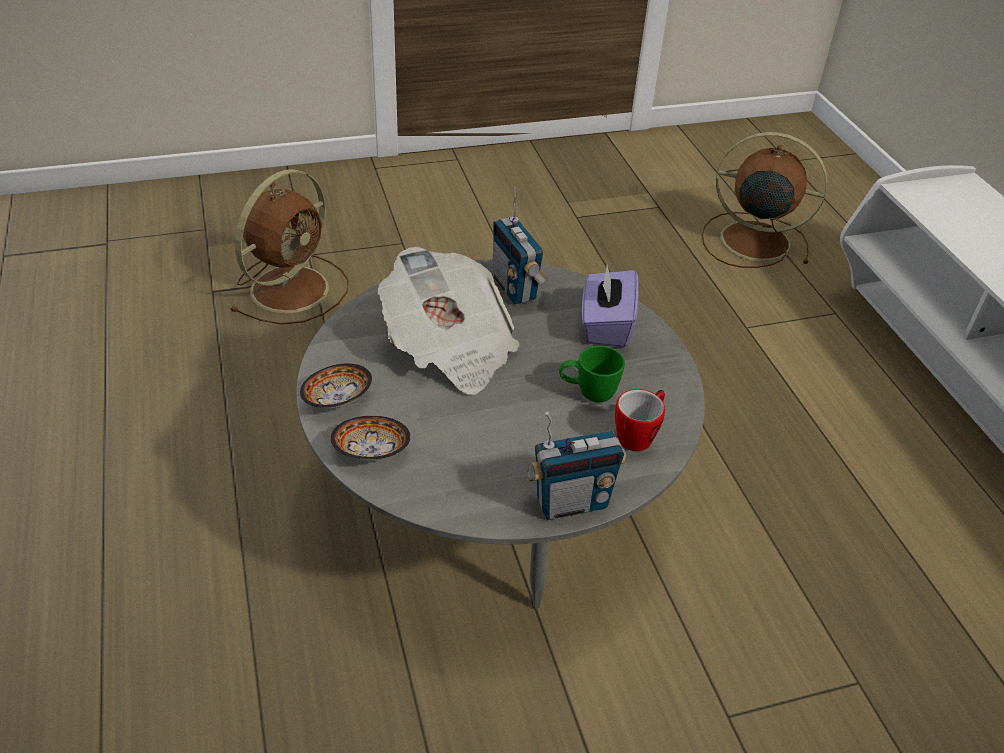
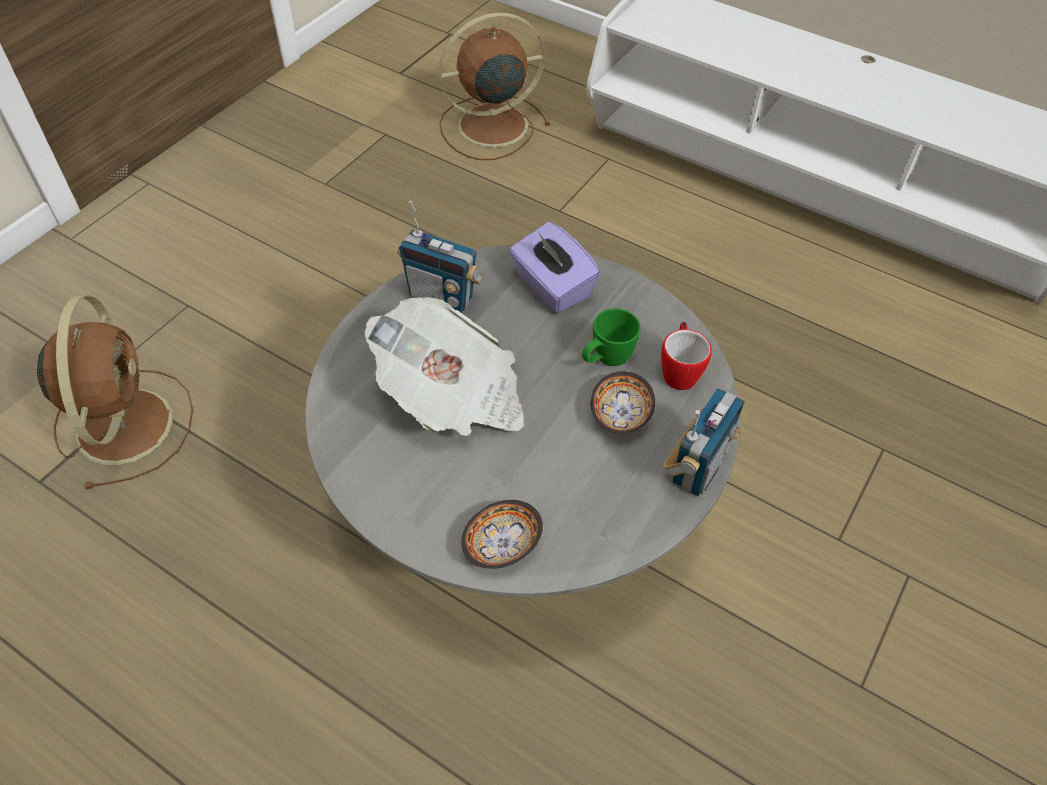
camera: 40 degrees left, 10 degrees up
bowl [300,363,372,408] -> bowl moved to [590,371,655,434]

